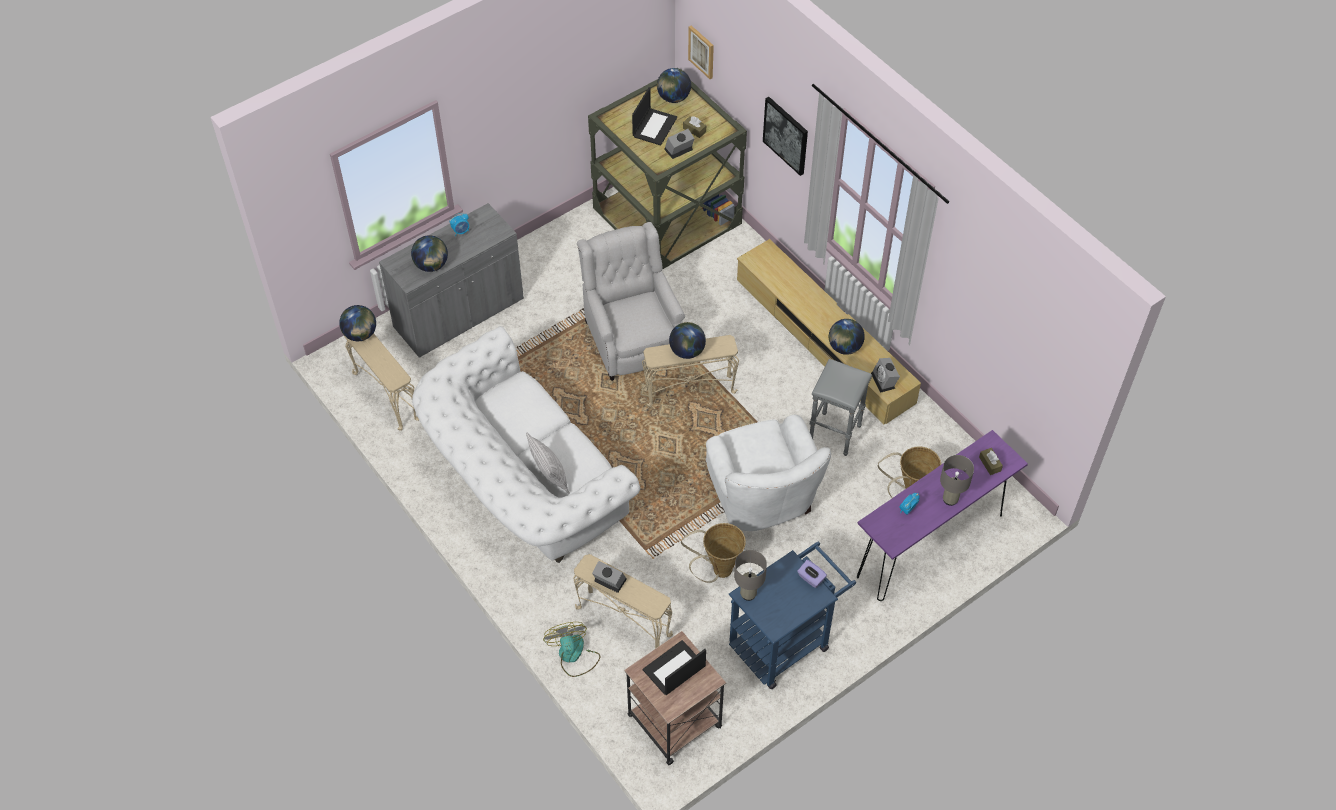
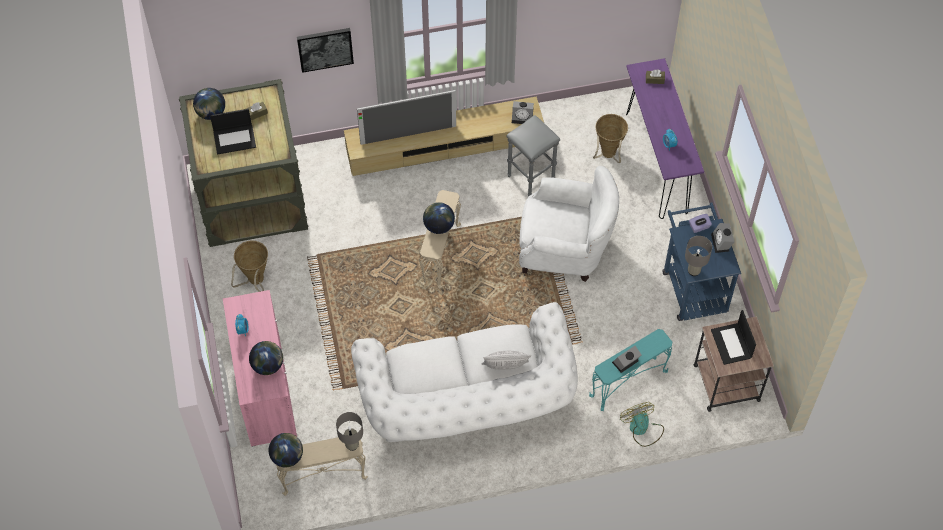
camera: 65 degrees left, 5 degrees up
grey cabinet [379,203,524,358] -> pink cabinet [223,290,297,447]
fan [543,622,600,677] -> fan turned 60 degrees clockwise [620,402,664,447]
beige side table [573,554,673,649] -> turquoise side table [589,329,672,411]
white armchair [577,222,685,381] -> none
laptop [632,87,677,146] -> laptop turned 120 degrees clockwise [210,109,256,154]
alarm clock [664,129,694,159] -> alarm clock moved to [711,223,734,253]
basket [681,523,746,583] -> basket moved to [231,240,268,292]
picture [688,25,714,79] -> none
globe [829,319,865,355] -> none
grey table lamp [940,455,974,506] -> grey table lamp moved to [336,412,363,451]
none -> television [357,90,456,145]

